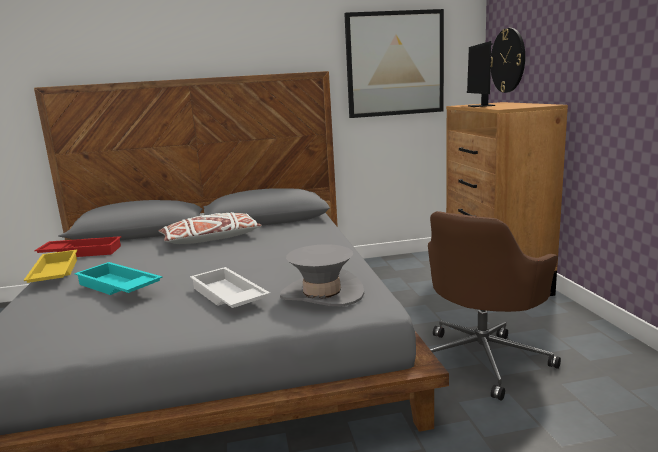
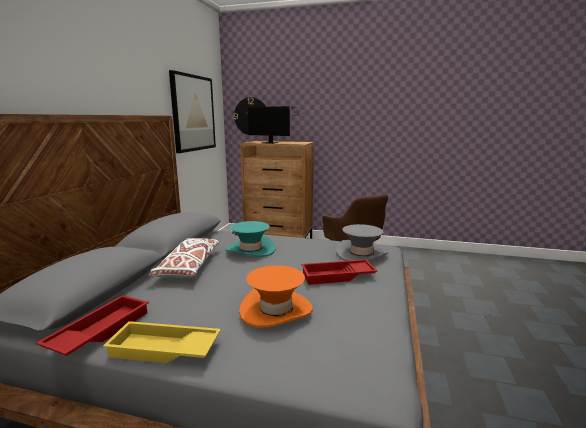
camera: 65 degrees left, 0 degrees up
turquoise tray [74,262,163,295] -> orange hat [239,265,313,328]
white tray [190,267,270,308] -> red tray [301,259,378,285]
none -> turquoise hat [226,221,275,257]

